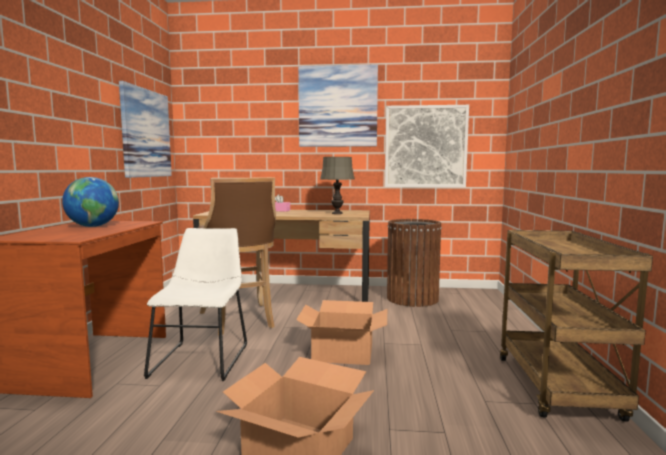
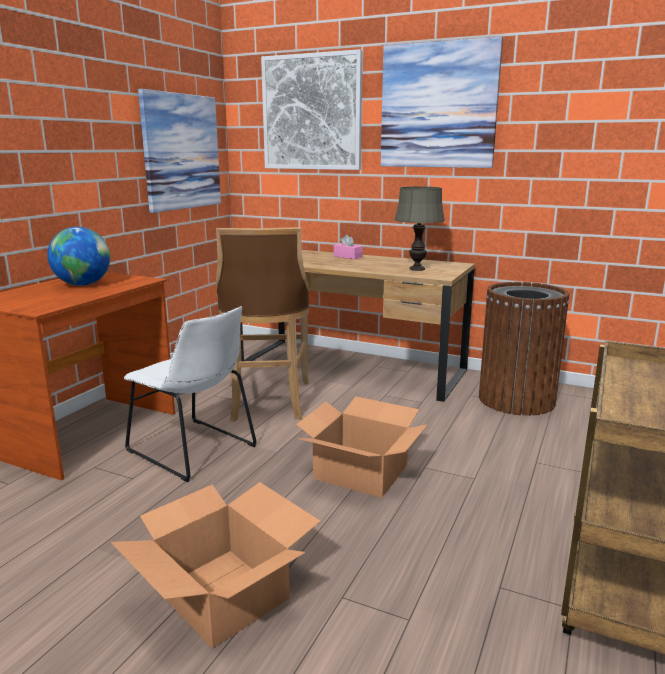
camera: 20 degrees right, 10 degrees up
white chair [144,228,247,381] -> white chair turned 105 degrees clockwise [124,306,257,482]
picture [385,105,469,187] -> picture moved to [261,49,363,170]

